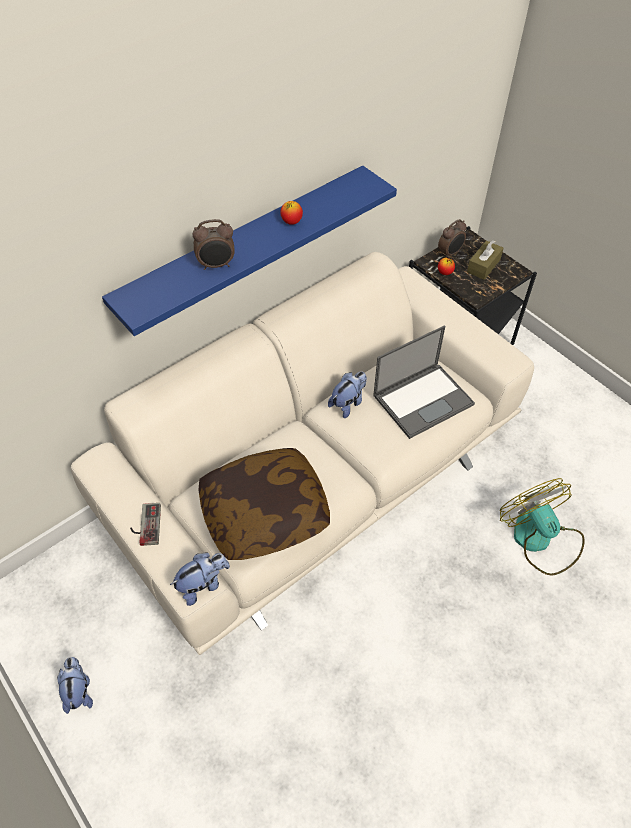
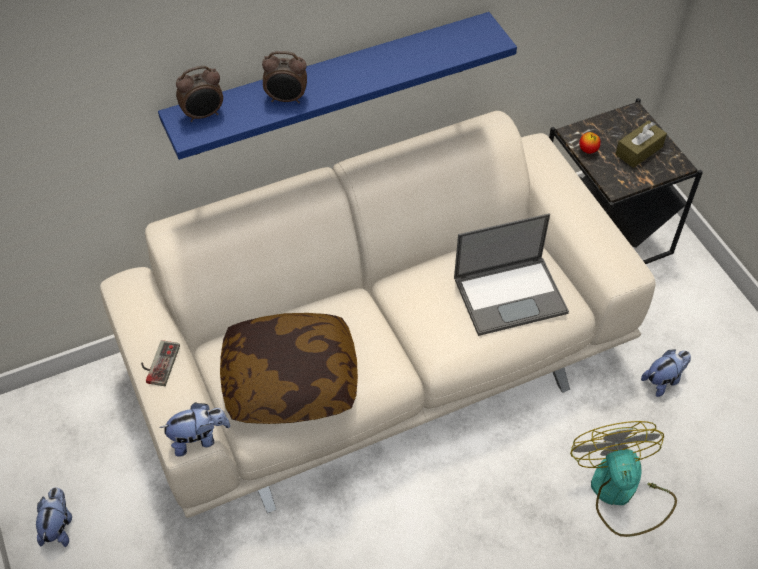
camera: 15 degrees right, 0 degrees up
apple [280,201,303,225] -> none
plush toy [328,372,367,418] -> plush toy moved to [641,349,691,397]
alarm clock [438,219,467,258] -> alarm clock moved to [176,66,223,122]

